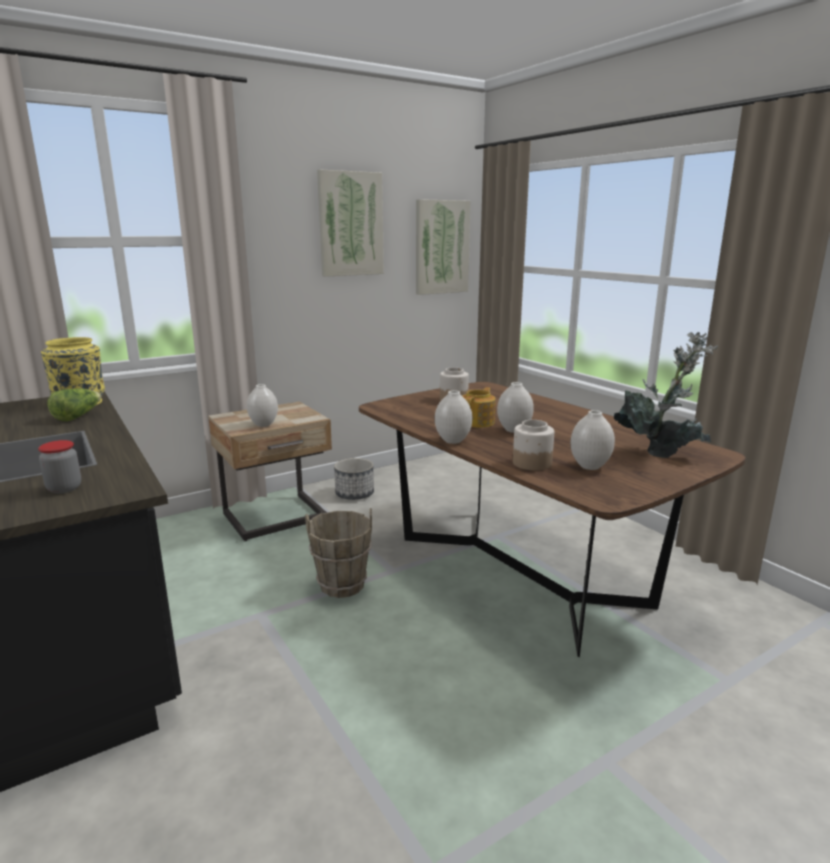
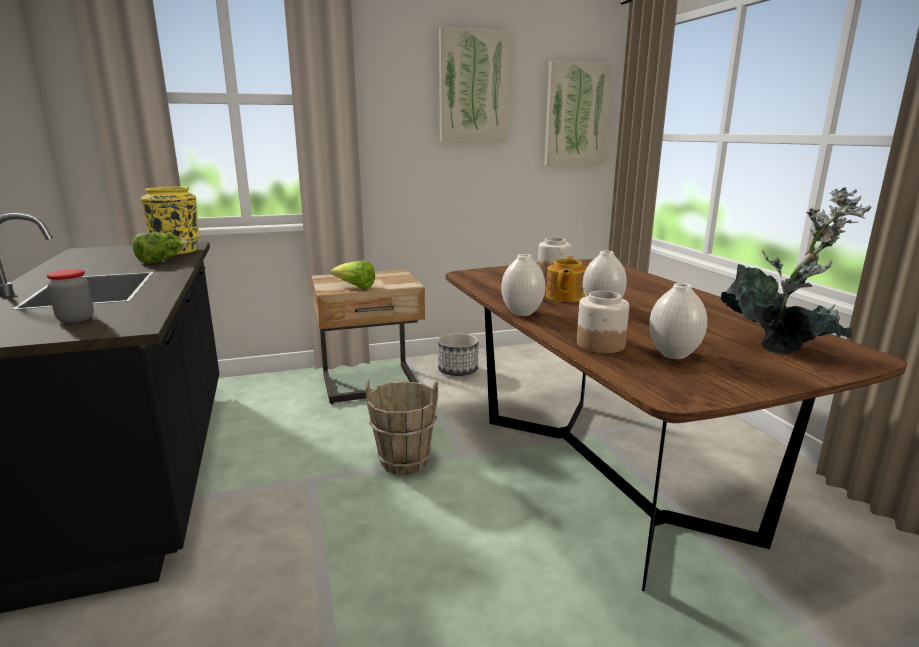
camera: 15 degrees right, 0 degrees up
white vase [247,384,278,427] -> lettuce [331,260,375,289]
teapot [462,387,496,428] -> teapot turned 150 degrees clockwise [546,256,587,302]

